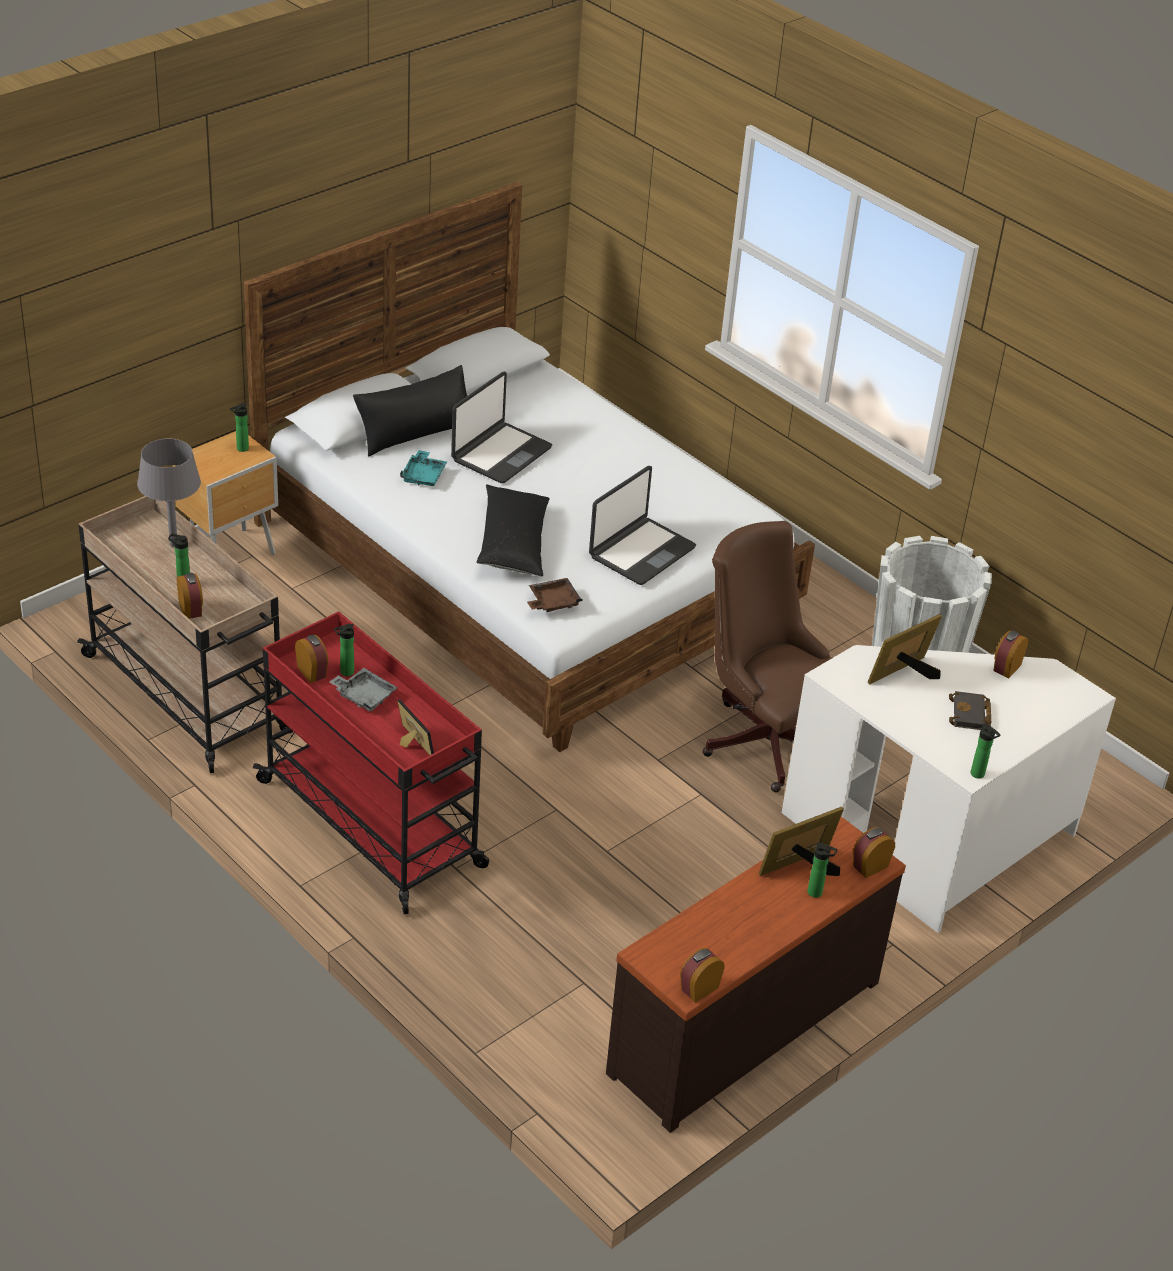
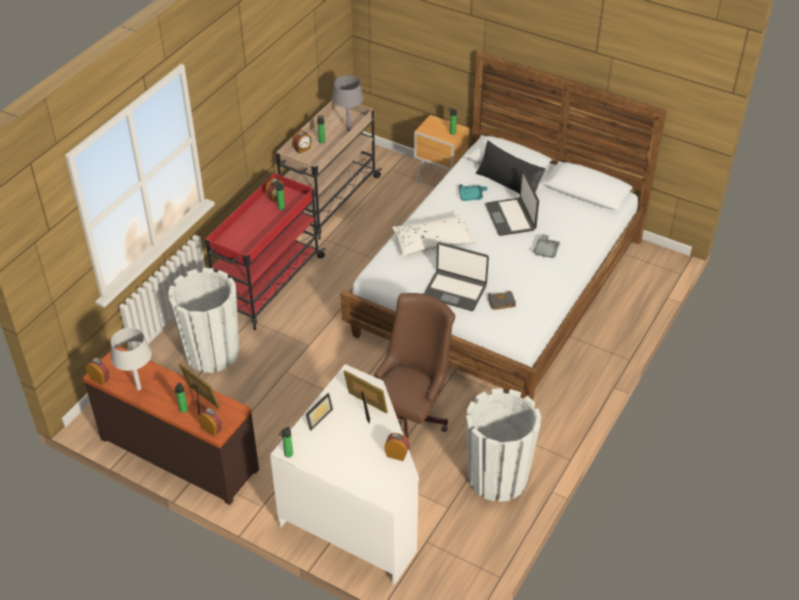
camera: 75 degrees right, 5 degrees up
grey tray [330,668,398,712] -> grey tray moved to [533,234,560,258]
picture frame [397,699,434,755] -> picture frame moved to [306,393,333,430]
laptop [451,372,552,483] -> laptop turned 60 degrees clockwise [485,170,539,236]
black pillow [476,484,550,576] -> white pillow [392,214,475,256]
brown tray [527,578,583,612] -> none
black book [949,691,991,730] -> black book moved to [488,291,516,310]
none -> grey table lamp [111,328,152,390]
none -> white planter [168,268,239,373]

